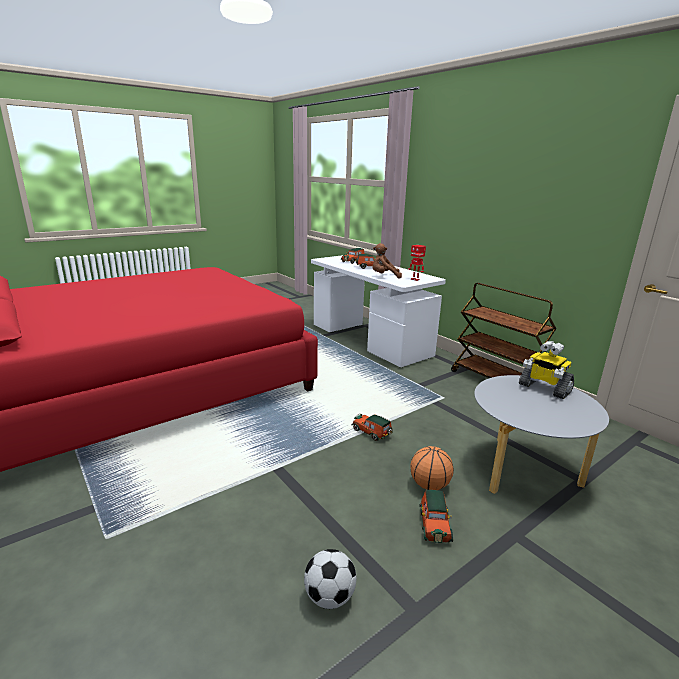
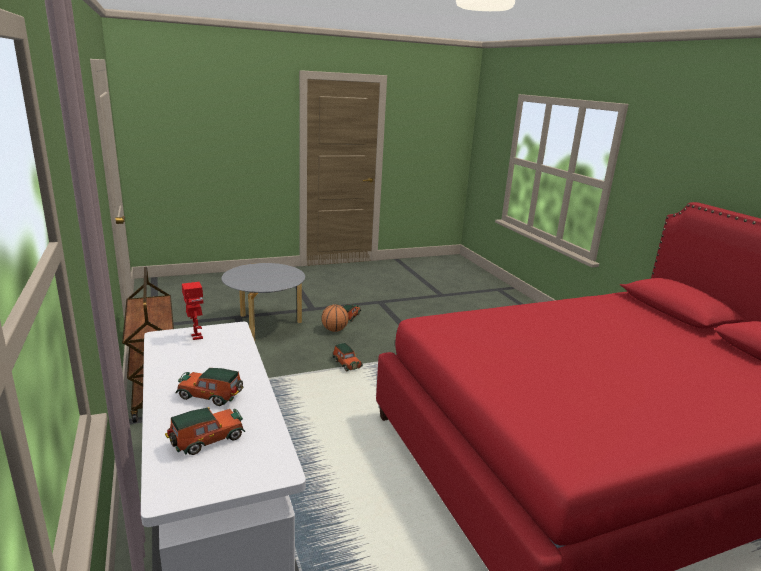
camera: 165 degrees left, 0 degrees up
football [304,549,356,609] -> none
brown plush toy [372,243,402,278] -> none
toy robot [519,341,574,399] -> none

